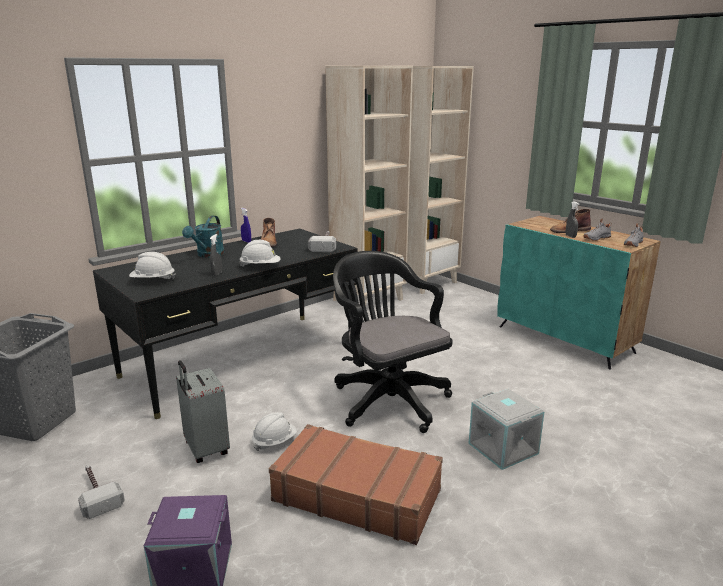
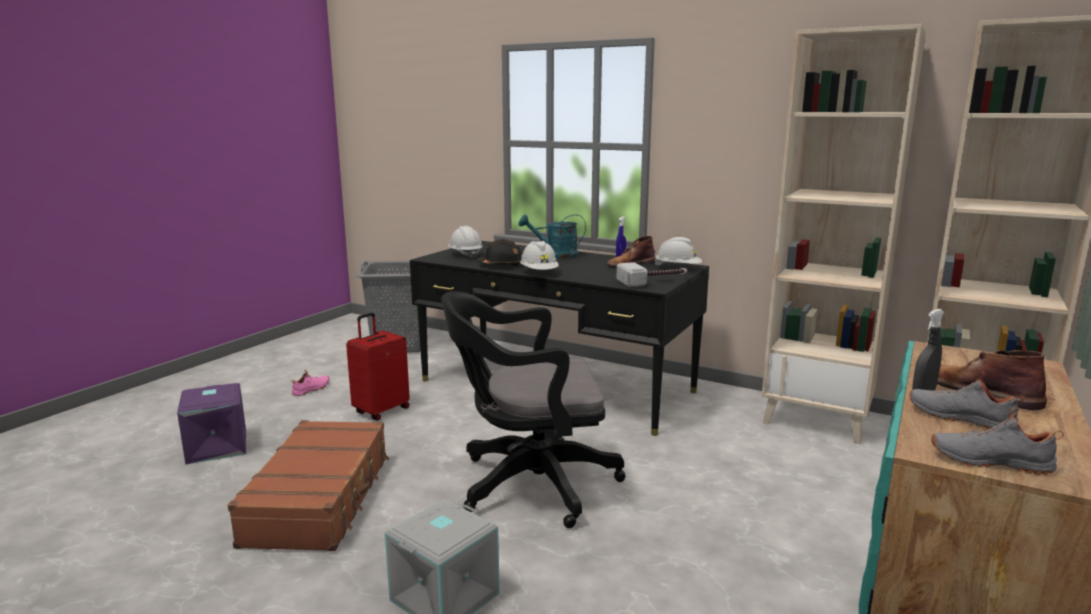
camera: 70 degrees right, 5 degrees down
hammer [78,465,125,519] -> pink shoe [291,370,329,396]
grey suitcase [176,360,230,463] -> red suitcase [346,313,410,421]
grey spray bottle [210,234,222,276] -> black hard hat [477,239,522,267]
white hard hat [252,412,297,451] -> white hard hat moved to [655,237,702,266]
black office chair [333,251,452,433] -> black office chair turned 135 degrees counterclockwise [441,291,626,528]

